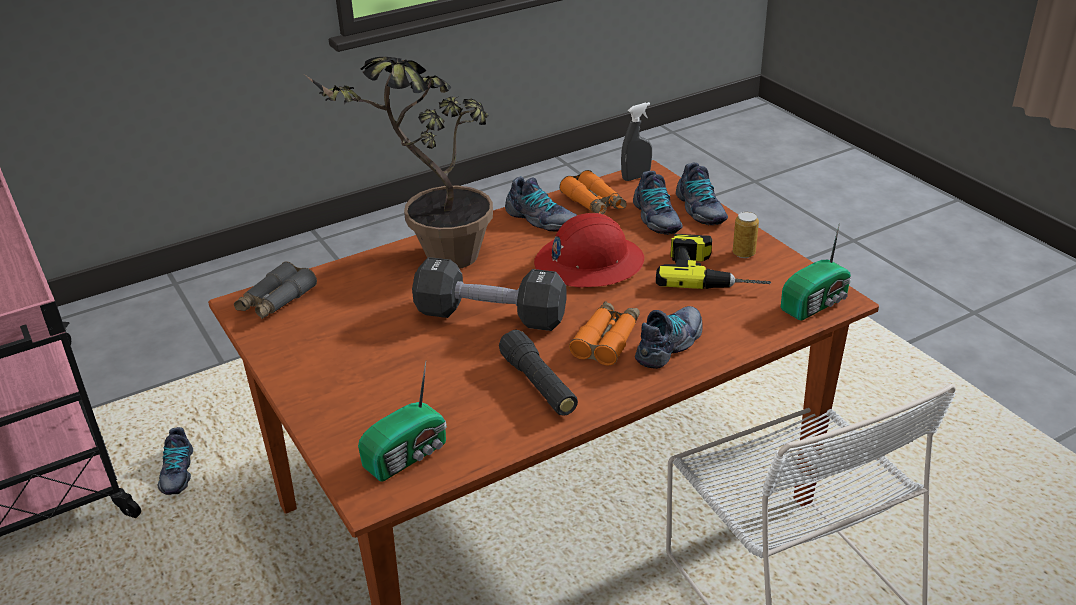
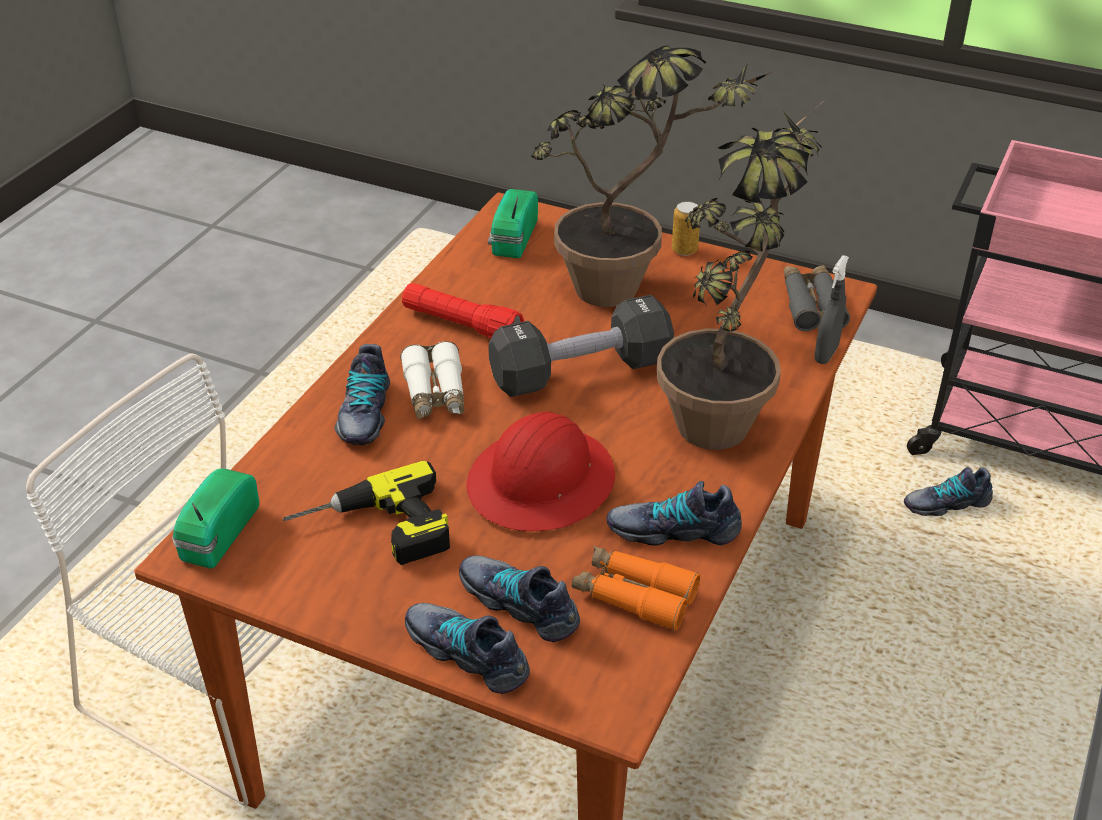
camera: 145 degrees right, 5 degrees up
shoe [157,427,193,495] -> shoe turned 60 degrees counterclockwise [904,467,993,516]
black flashlight [499,329,578,416] -> red flashlight [402,283,524,339]
orange binoculars [569,301,640,366] -> white binoculars [400,341,464,419]
grey spray bottle [621,102,652,181] -> grey spray bottle moved to [814,255,849,364]
can [733,212,759,258] -> can moved to [672,201,701,256]
none -> potted plant [531,45,774,307]

